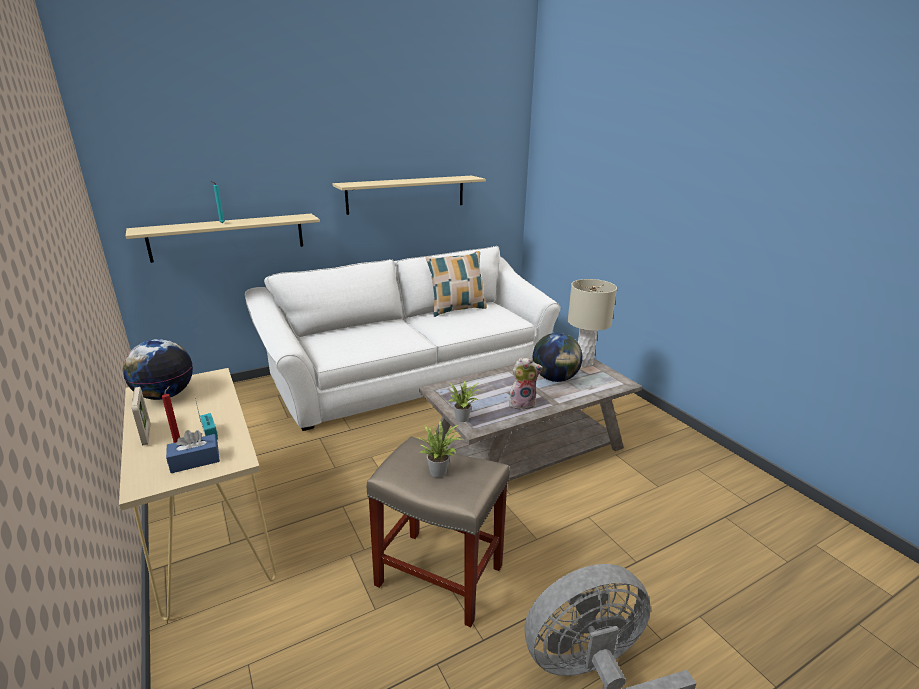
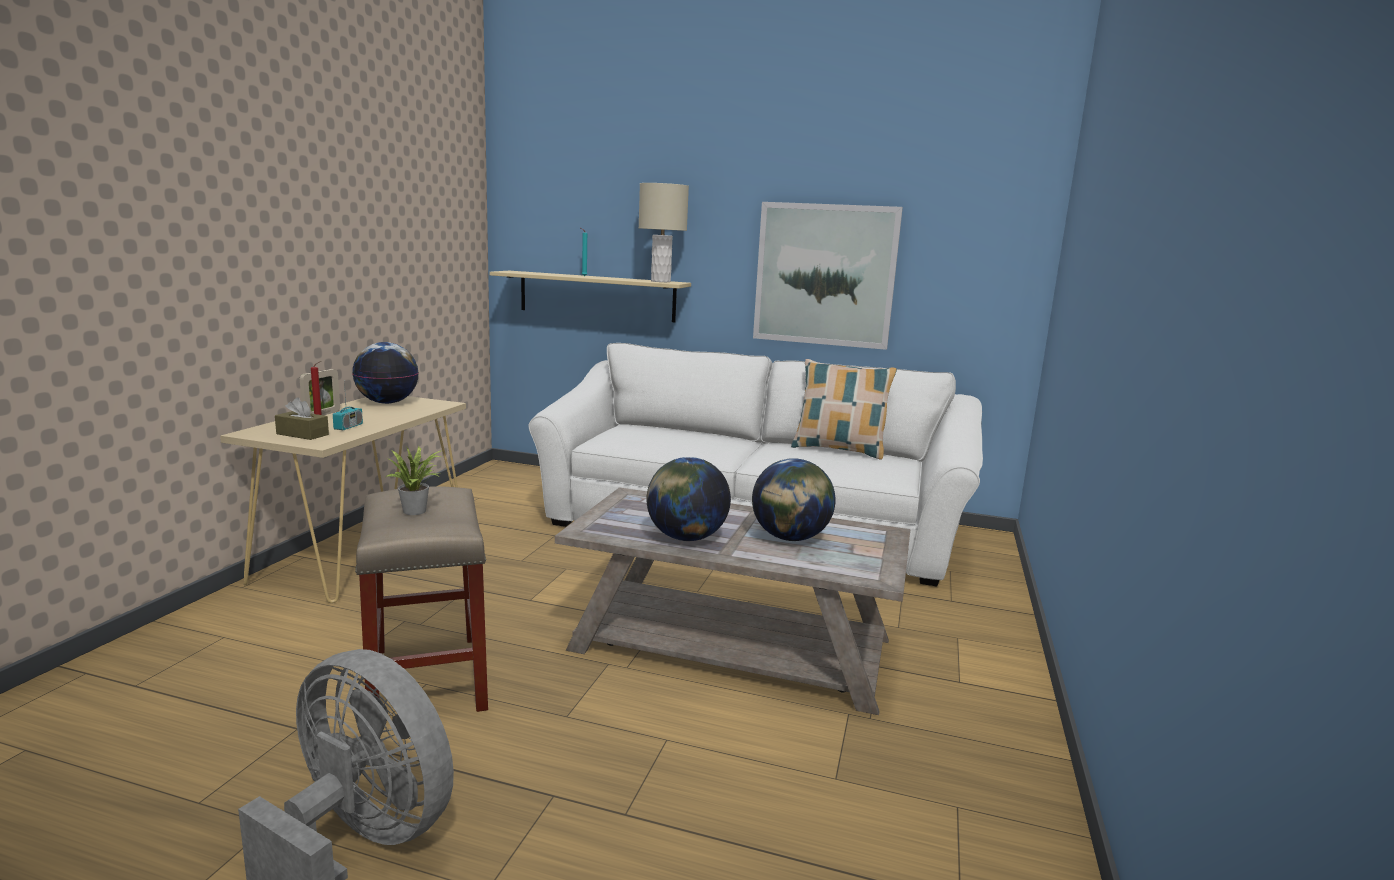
camera: 45 degrees right, 10 degrees down
blue tissue box [166,430,220,473] -> brown tissue box [275,397,329,440]
beige shelf [333,176,486,215] -> picture [753,202,903,350]
potted plant [449,380,480,422] -> none
plush toy [509,357,543,410] -> globe [646,457,731,541]
beige table lamp [568,279,617,367] -> beige table lamp moved to [639,183,689,282]

